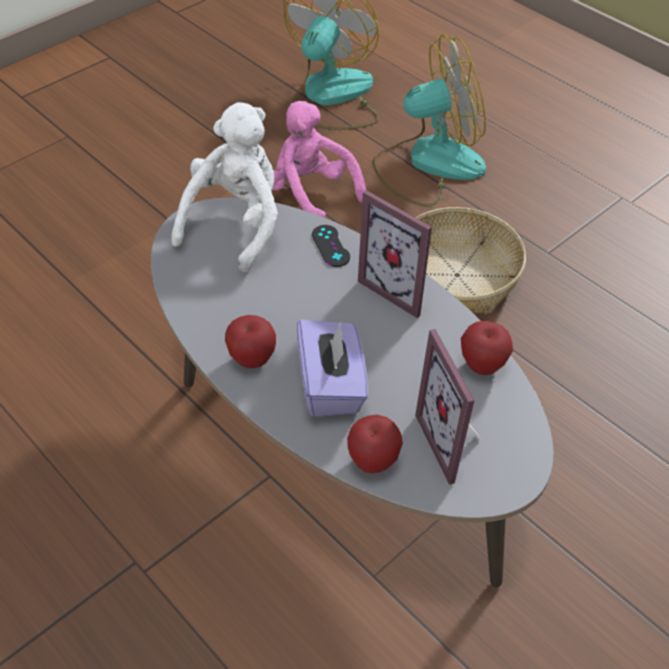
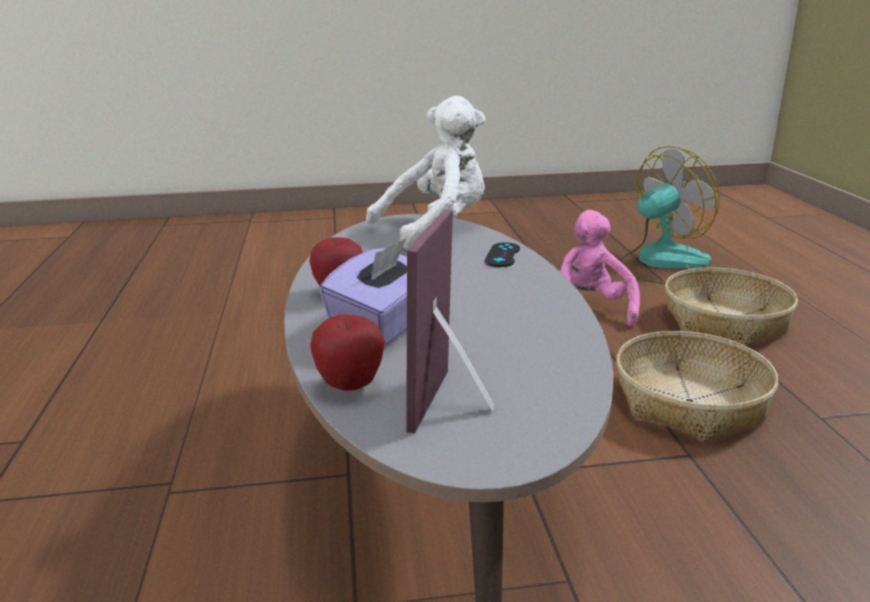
camera: 35 degrees right, 25 degrees down
picture frame [358,190,432,318] -> none
fan [372,34,486,207] -> basket [665,267,798,346]
apple [461,321,513,375] -> none

